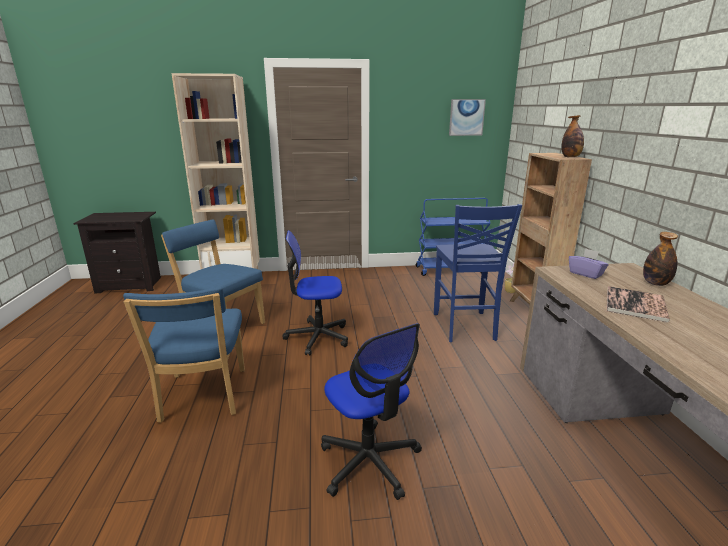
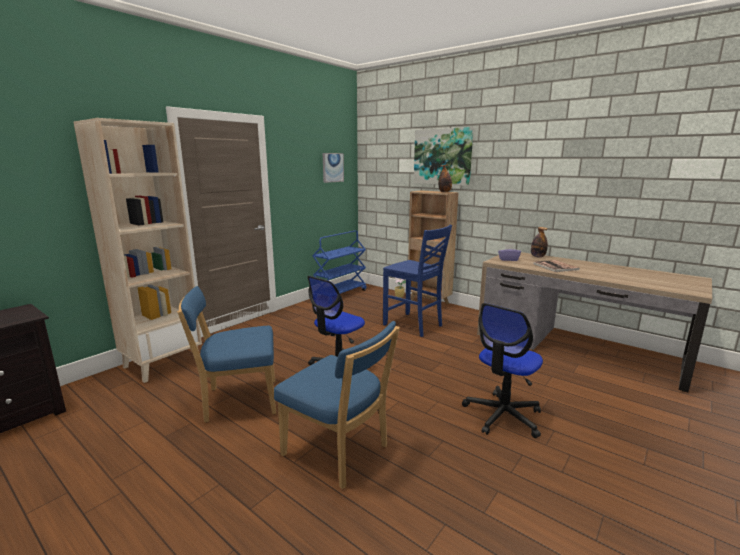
camera: 45 degrees left, 5 degrees down
office chair [321,323,422,500] -> office chair turned 120 degrees clockwise [462,303,543,438]
none -> picture [414,127,474,186]

